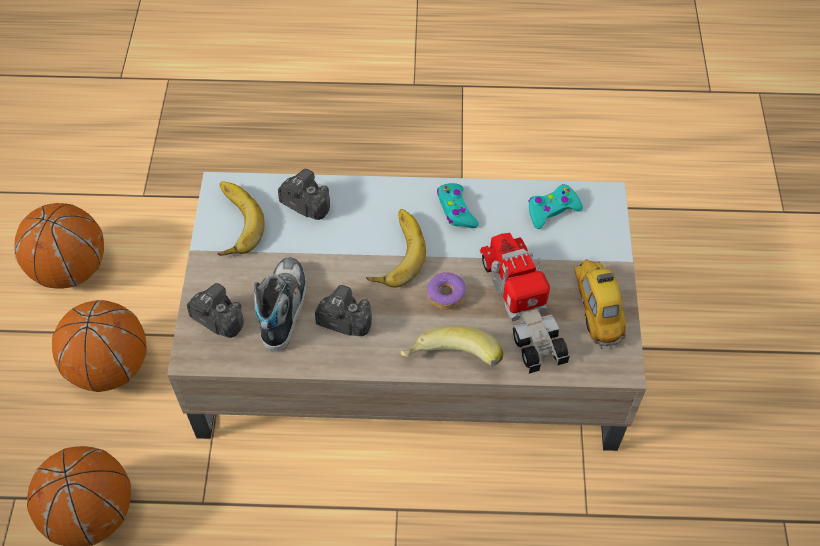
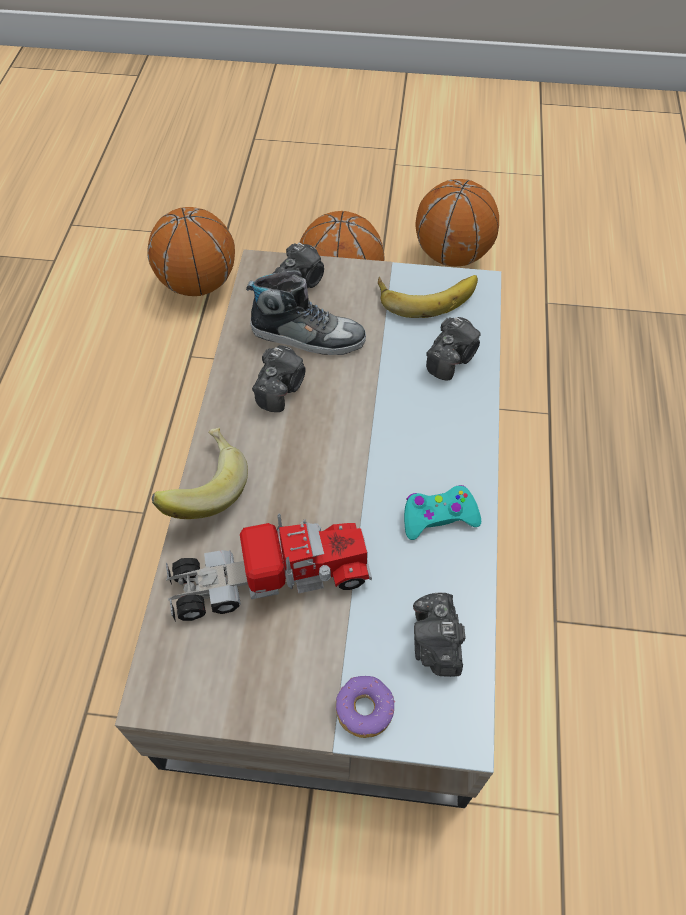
camera: 95 degrees right, 0 degrees up
banana [366,209,426,288] -> none
donut [427,272,466,309] -> donut moved to [336,676,395,738]
turquoise game controller [528,184,583,229] -> camera [413,592,466,677]
toy car [574,259,626,349] -> none

